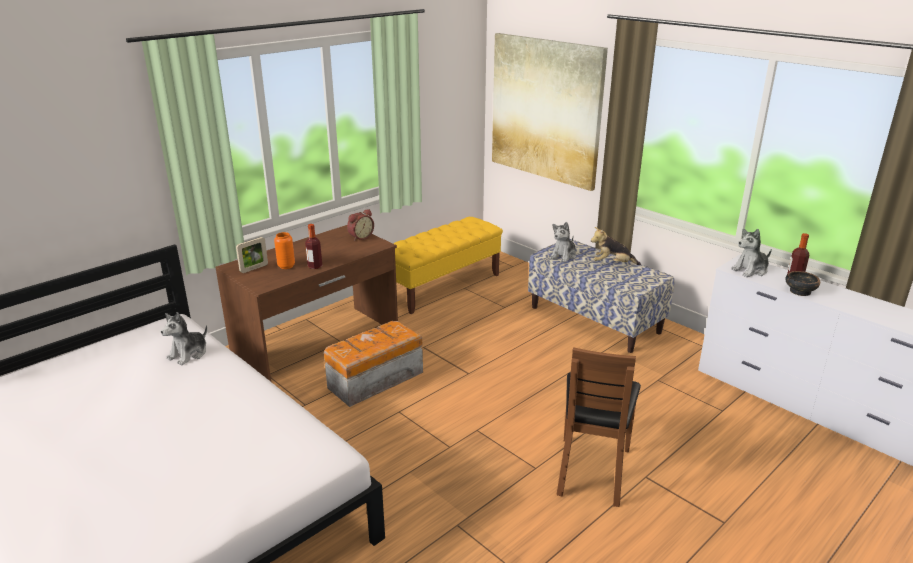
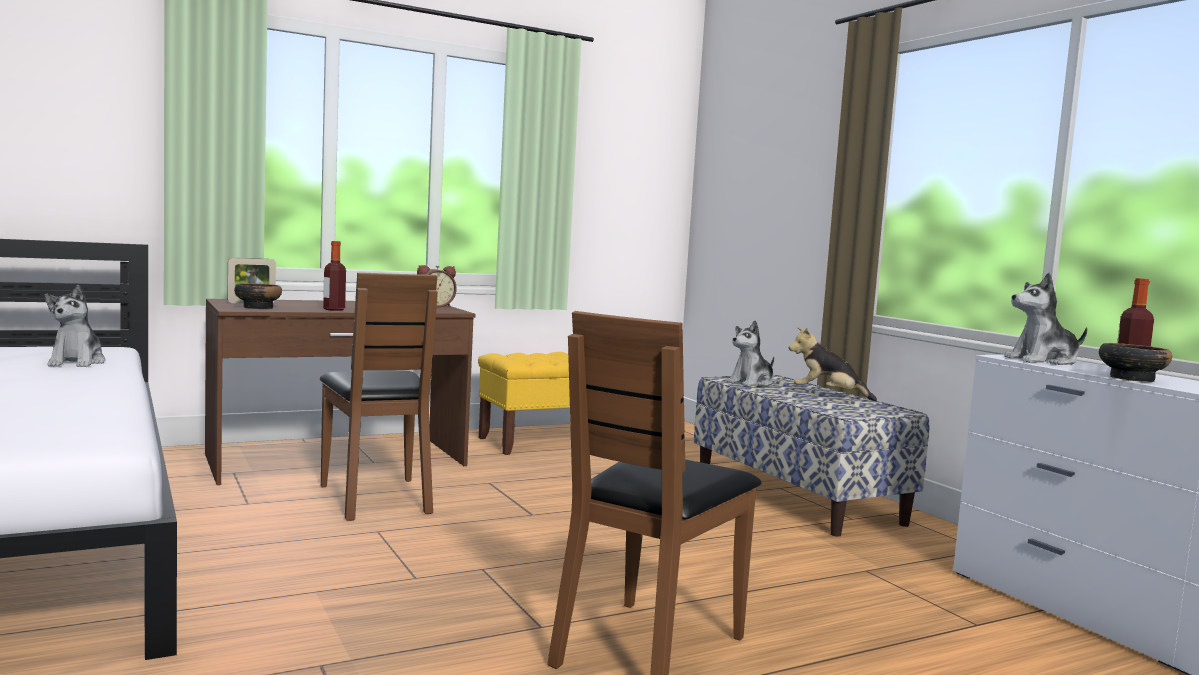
camera: 15 degrees right, 20 degrees down
plush toy [161,312,207,365] -> plush toy turned 60 degrees counterclockwise [45,285,106,367]
orange vase [274,232,295,269] -> none
storage box [324,321,423,407] -> brown chair [320,272,438,521]
picture [492,33,608,191] -> none
none -> bowl [234,283,282,309]

